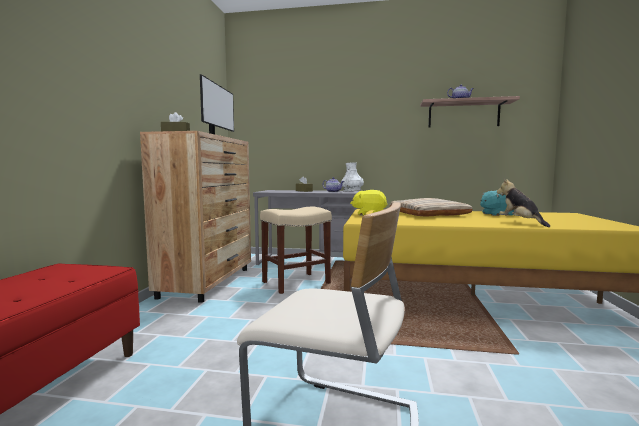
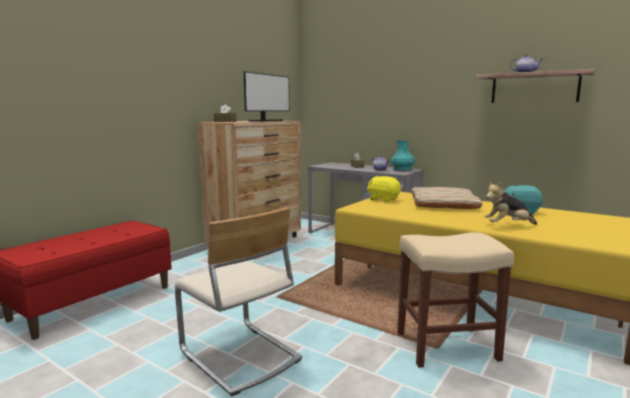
camera: 25 degrees right, 5 degrees up
beige stool [260,207,332,294] -> beige stool moved to [397,232,514,368]
white vase [341,163,364,192] -> turquoise vase [391,141,415,170]
plush toy [497,179,550,227] -> plush toy turned 105 degrees counterclockwise [484,182,537,225]

